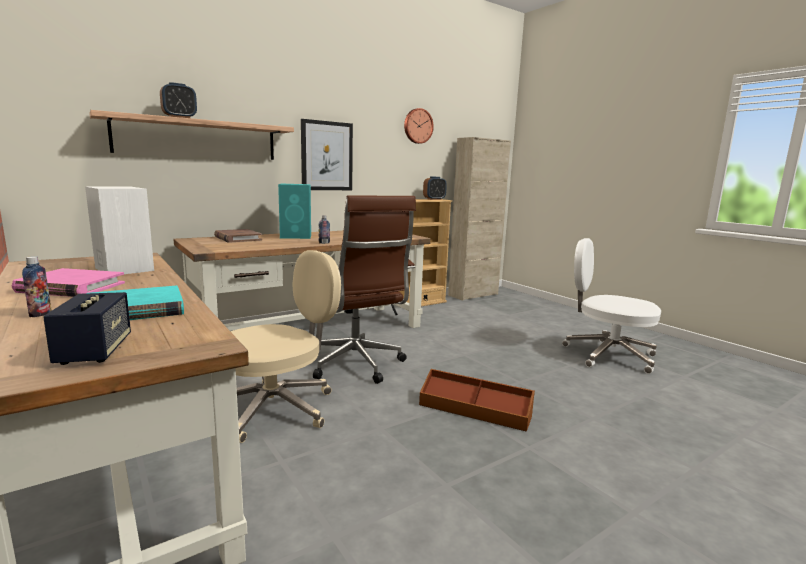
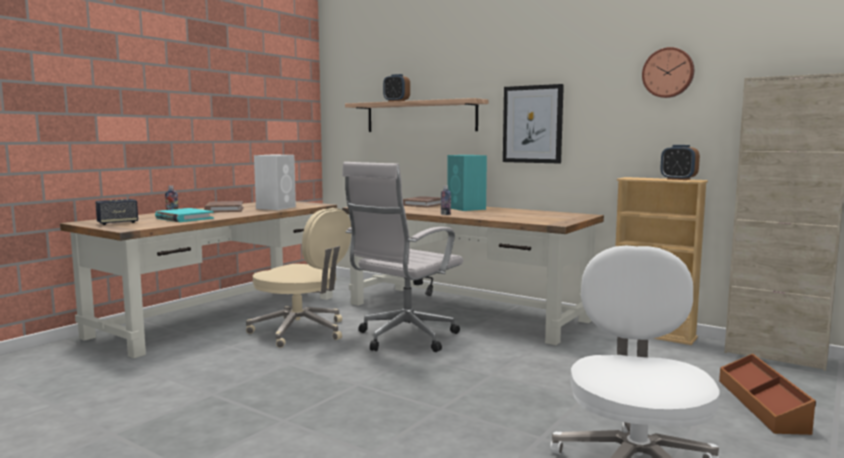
camera: 70 degrees right, 5 degrees down
pink book [12,268,125,297] -> brown book [204,201,243,213]
brown office chair [313,195,416,384] -> white office chair [342,162,463,352]
brown storage box [419,369,535,432] -> brown storage box moved to [719,354,816,435]

